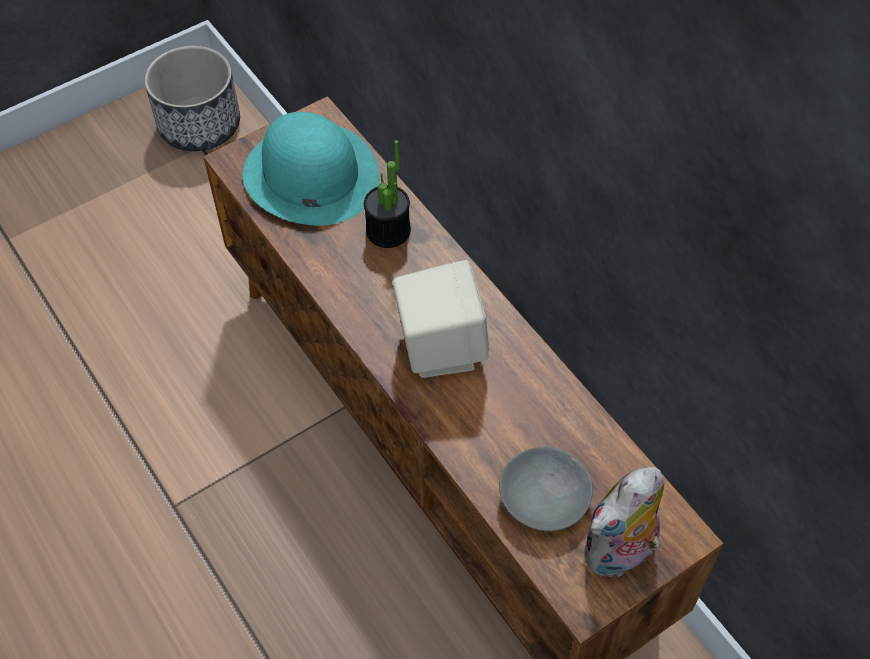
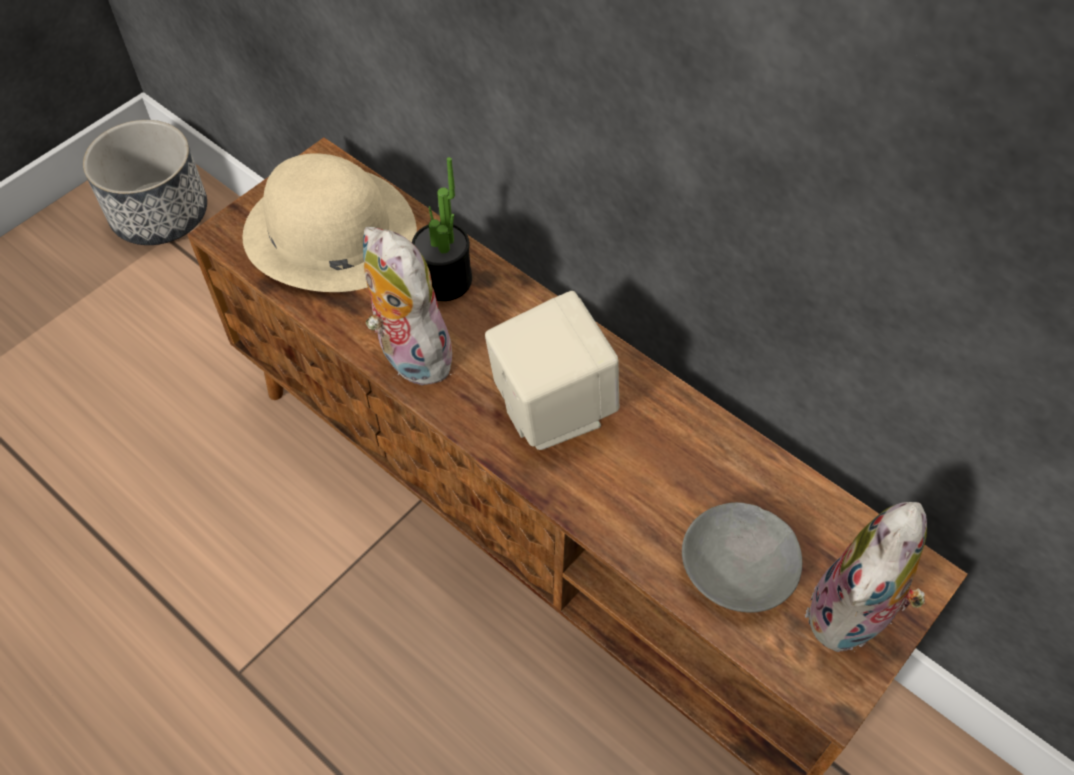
camera: 15 degrees left, 0 degrees up
turquoise hat [243,112,380,226] -> beige hat [243,153,417,292]
none -> plush toy [363,227,457,385]

